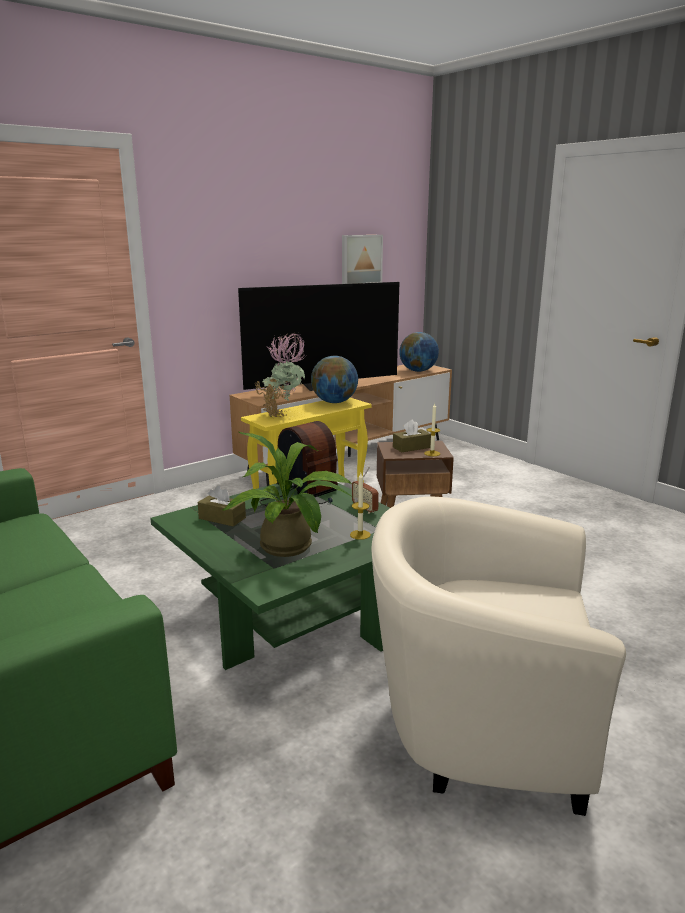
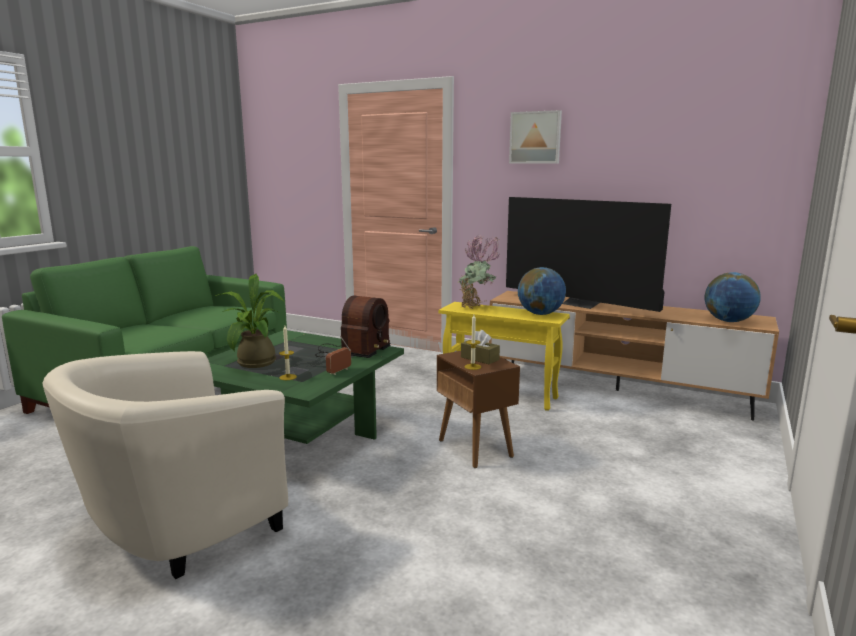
camera: 65 degrees right, 5 degrees down
brown tissue box [198,486,246,526] -> none
picture [342,235,383,284] -> picture moved to [509,110,562,164]
beige armchair [371,496,626,816] -> beige armchair turned 120 degrees counterclockwise [42,351,288,579]

